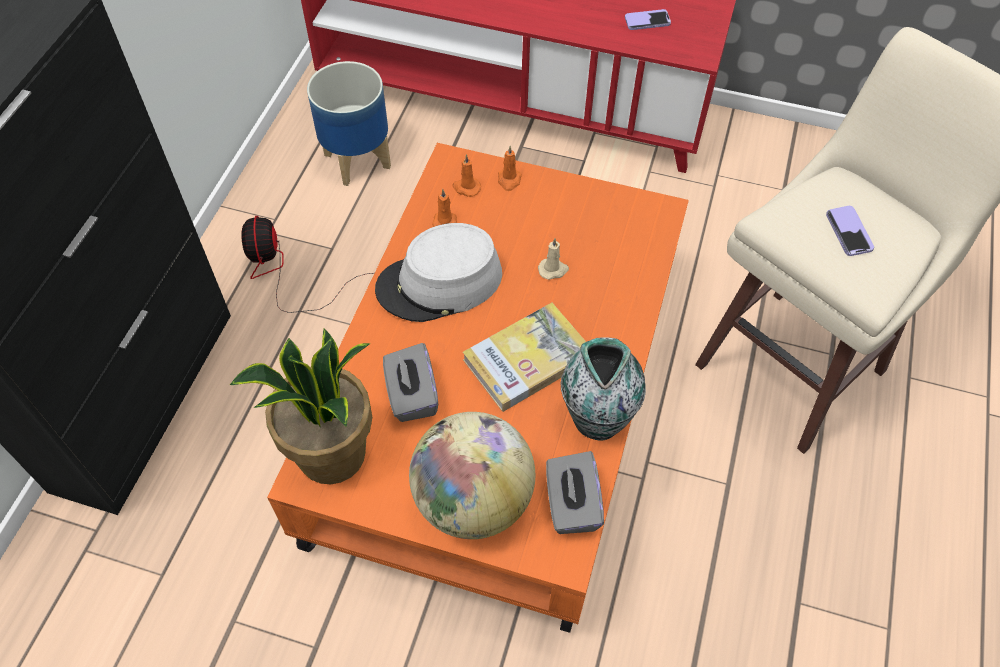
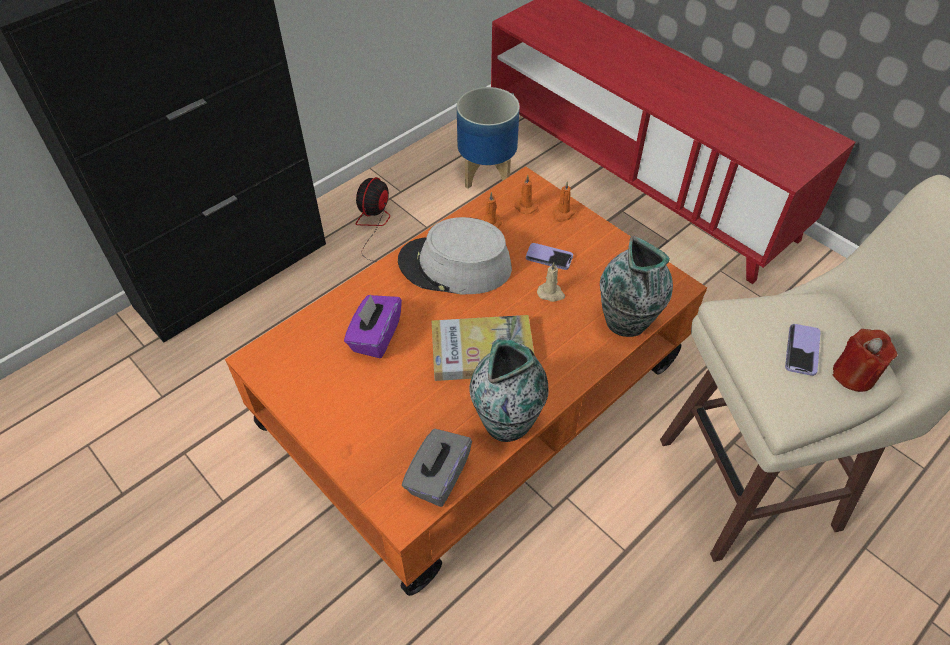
camera: 30 degrees right, 5 degrees down
potted plant [230,329,372,484] -> none
grey tissue box [383,343,438,422] -> purple tissue box [344,295,402,358]
globe [409,412,535,539] -> none
phone [625,9,671,30] -> phone moved to [526,243,573,270]
none -> vase [600,236,673,337]
none -> red candle [833,329,898,392]

